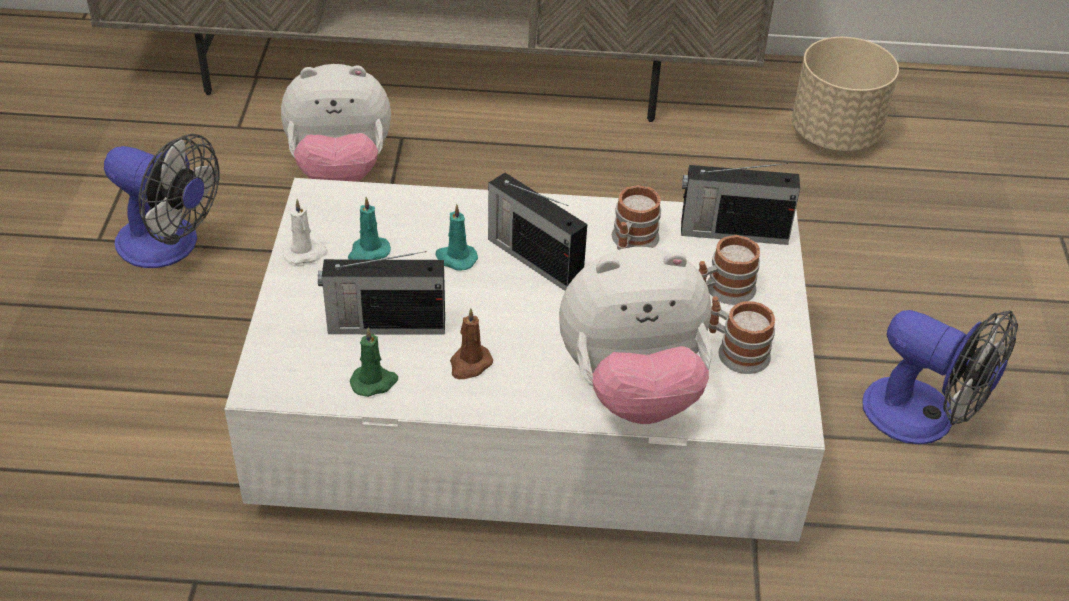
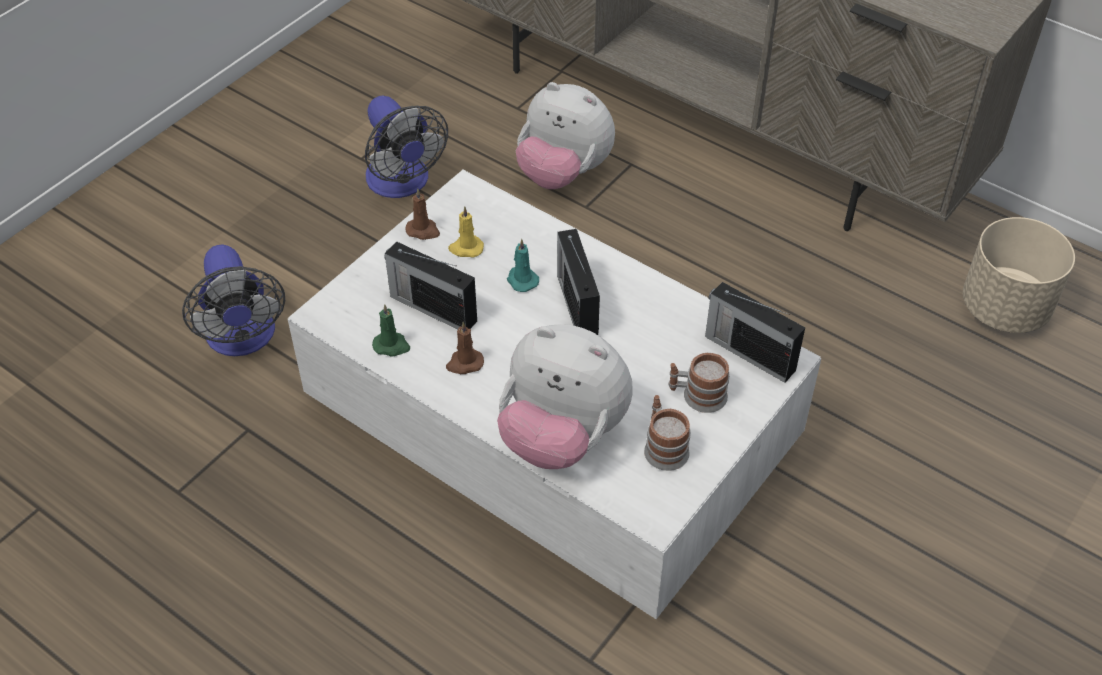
camera: 35 degrees right, 5 degrees up
white candle [283,199,328,265] -> brown candle [405,188,440,240]
turquoise candle [348,197,391,260] -> yellow candle [448,206,484,257]
mug [612,185,661,250] -> none
fan [862,310,1018,444] -> fan moved to [182,244,285,356]

